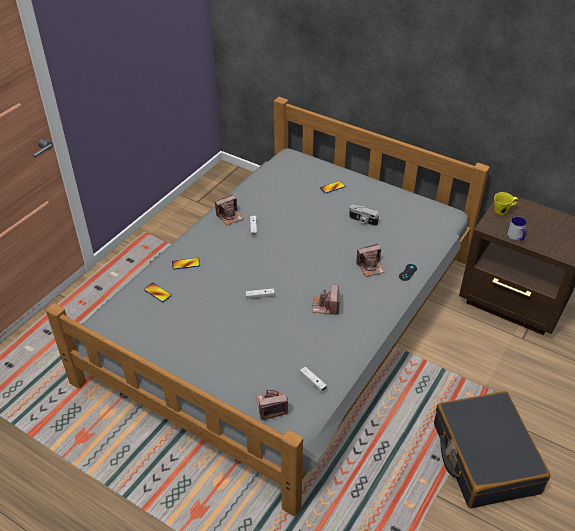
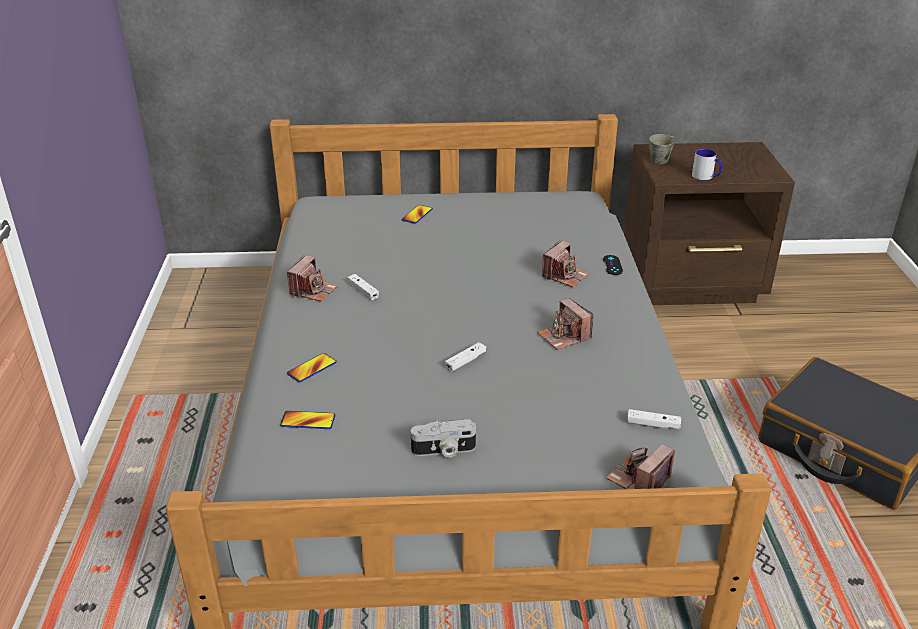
camera: 35 degrees left, 10 degrees down
camera [349,205,379,226] -> camera moved to [411,419,476,457]
yellow mug [494,192,518,215] -> grey mug [649,134,675,164]

